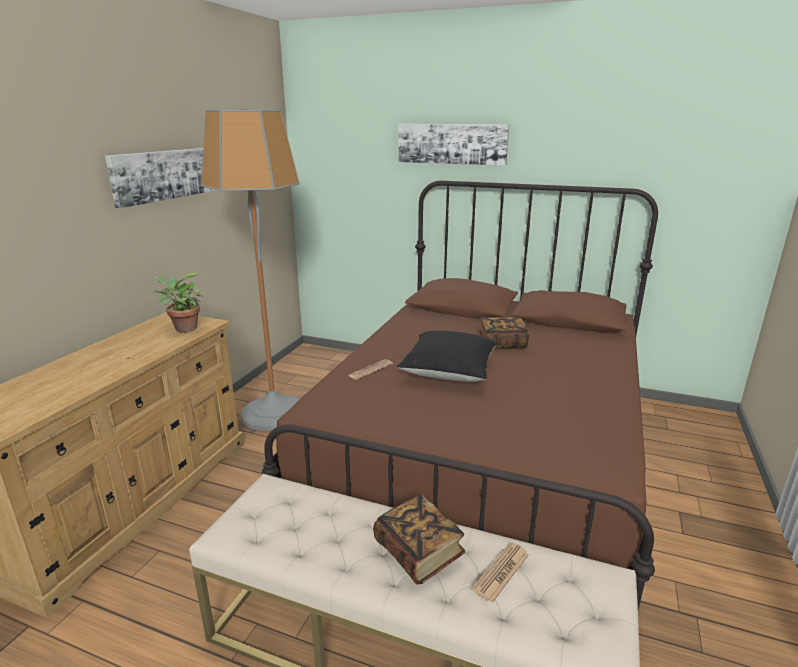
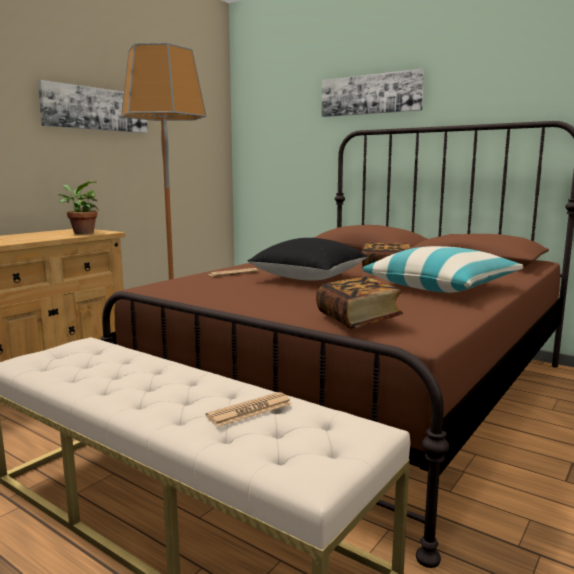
camera: 15 degrees right, 10 degrees down
book [373,494,465,585] -> book moved to [316,277,403,329]
none -> pillow [363,246,523,293]

